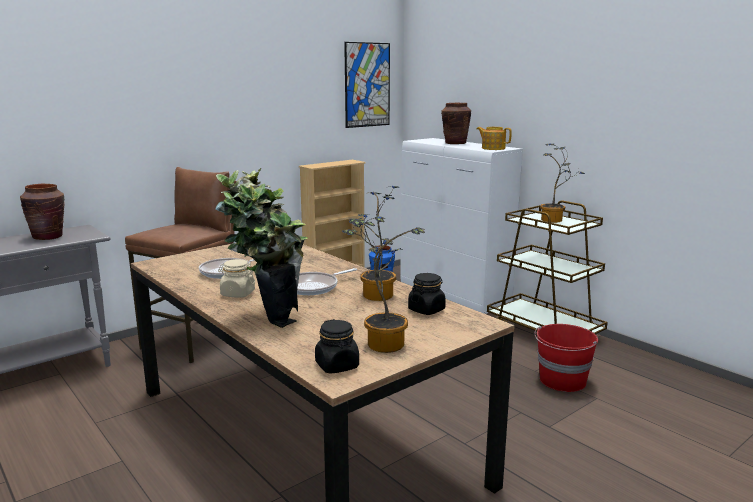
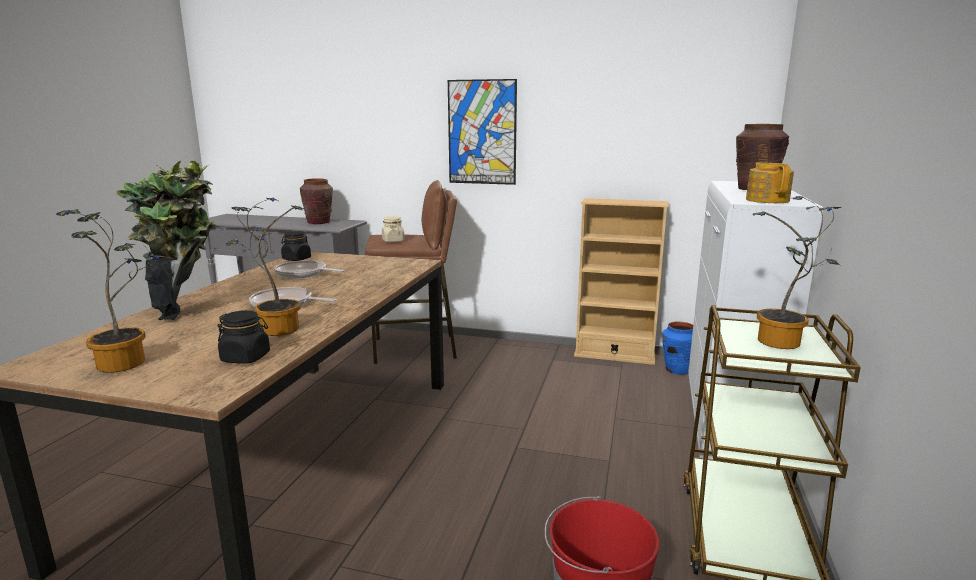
camera: 55 degrees right, 0 degrees up
beige jar [218,259,255,297] -> beige jar moved to [382,216,405,242]
black jar [315,319,359,374] -> black jar moved to [281,231,311,261]
picture [344,42,390,128] -> picture moved to [448,79,517,185]

